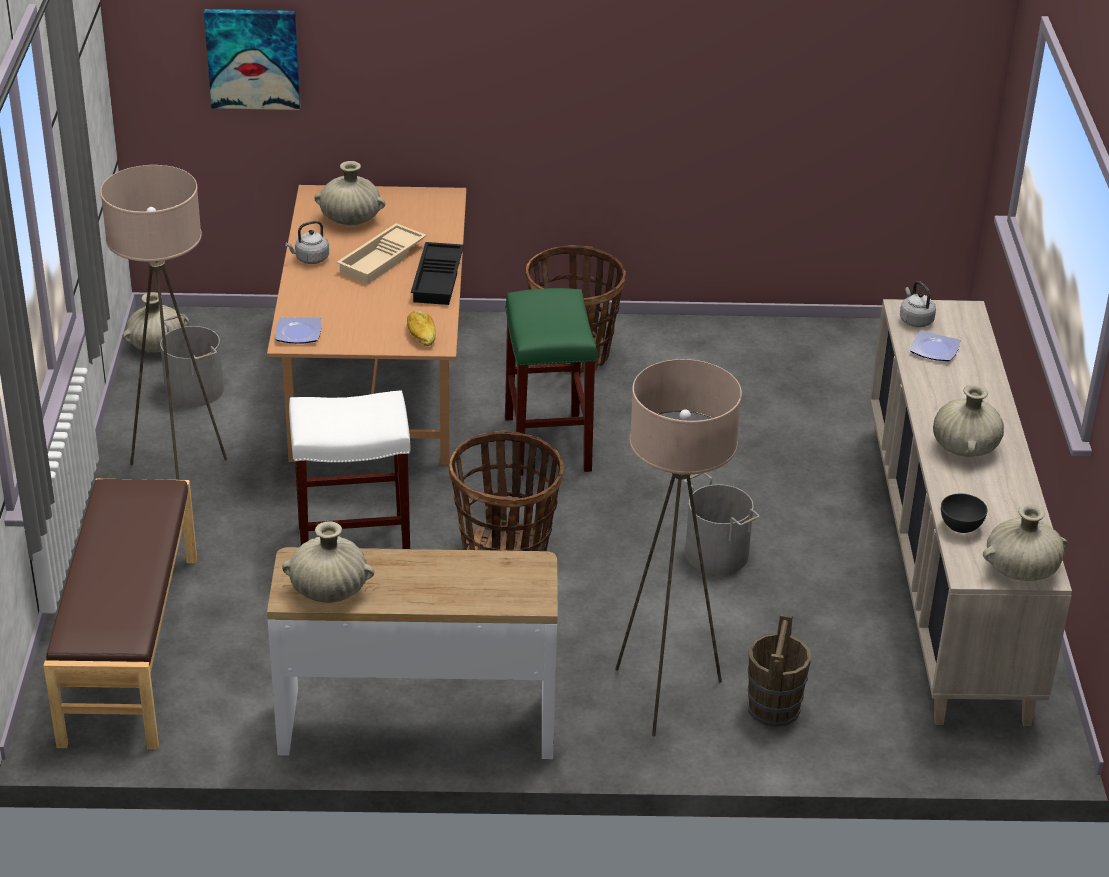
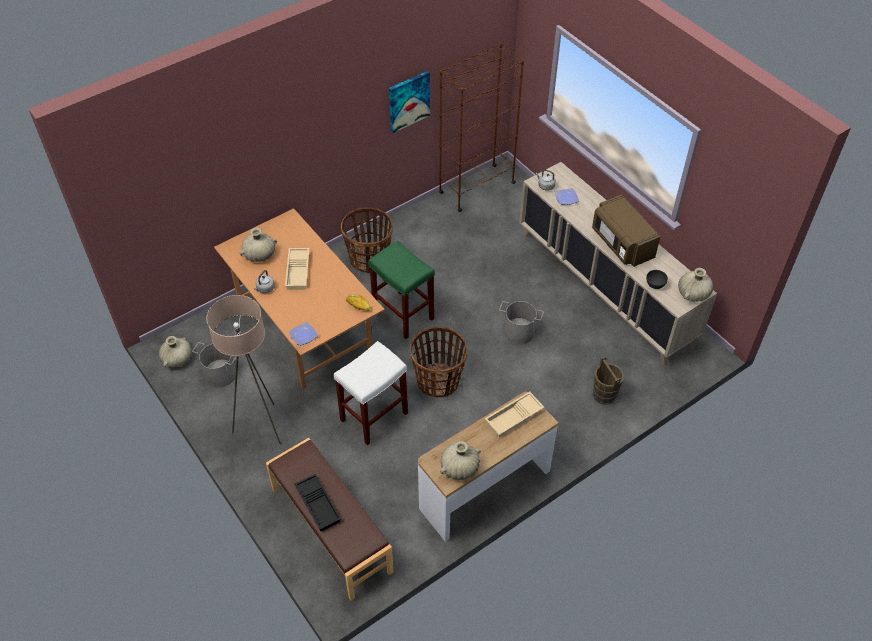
camera: 35 degrees left, 15 degrees up
picture [204,9,301,110] -> picture moved to [389,71,430,133]
black tray [411,242,464,305] -> black tray moved to [294,474,342,532]
beige floor lamp [615,359,742,736] -> none
beige vase [933,384,1004,457] -> brown microwave [592,195,660,267]
none -> brown bookcase [439,43,524,212]
none -> beige tray [485,391,544,437]

